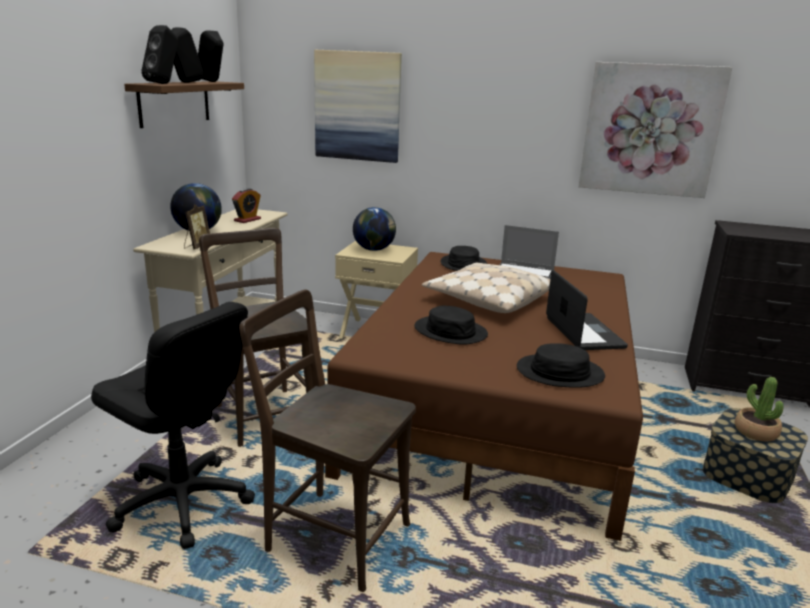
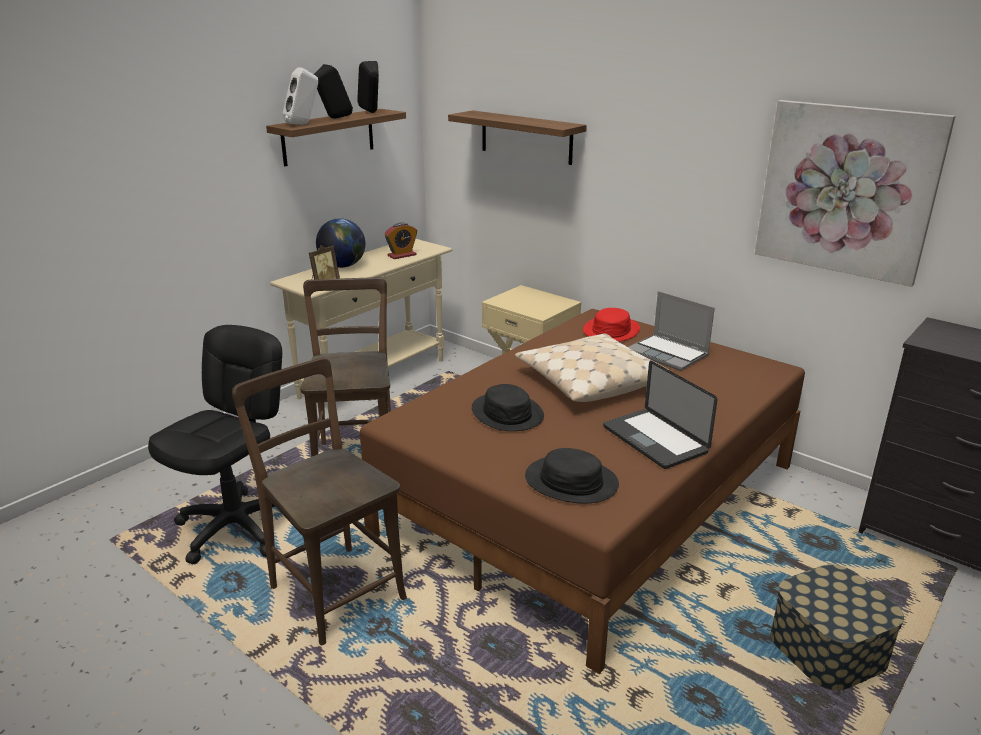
camera: 25 degrees right, 5 degrees up
black office chair [91,302,255,549] -> black office chair turned 120 degrees counterclockwise [148,325,282,564]
black speaker [141,25,178,84] -> white speaker [283,68,318,125]
picture [314,50,402,163] -> shelf [448,110,587,165]
globe [353,207,396,251] -> none
black hat [440,246,487,271] -> red hat [583,308,640,342]
laptop [546,270,628,350] -> laptop turned 135 degrees clockwise [603,361,718,469]
potted plant [735,377,784,441] -> none

